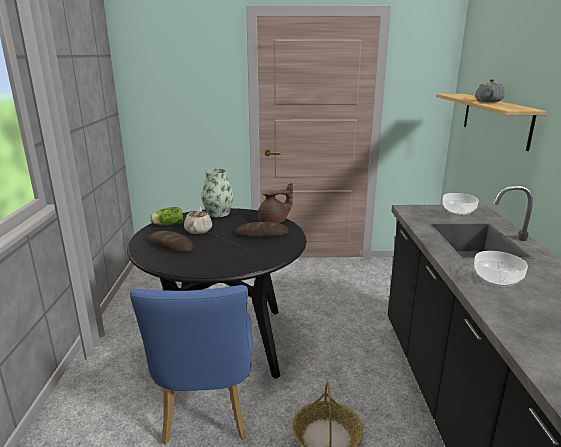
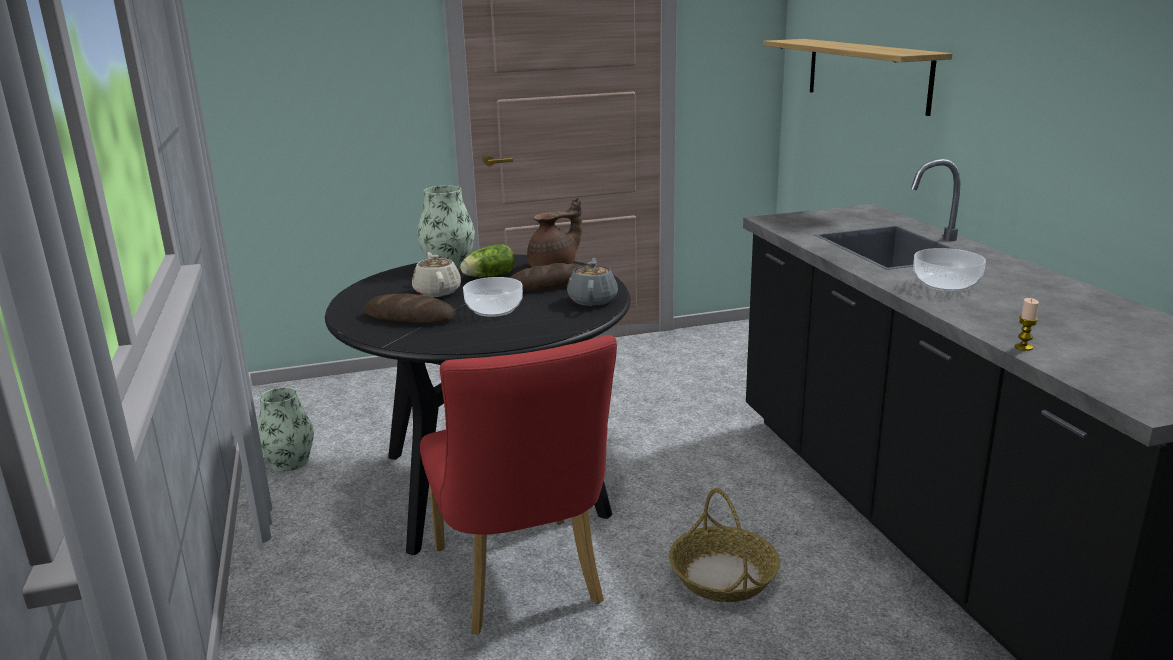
camera: 15 degrees left, 0 degrees up
blue chair [130,285,252,445] -> red chair [420,335,617,634]
lettuce [150,207,183,225] -> lettuce moved to [460,244,515,277]
bowl [442,193,479,215] -> bowl moved to [463,277,523,317]
grey teapot [475,79,505,102] -> grey teapot moved to [567,258,618,306]
none -> vase [258,387,314,471]
none -> candle [1015,298,1039,351]

